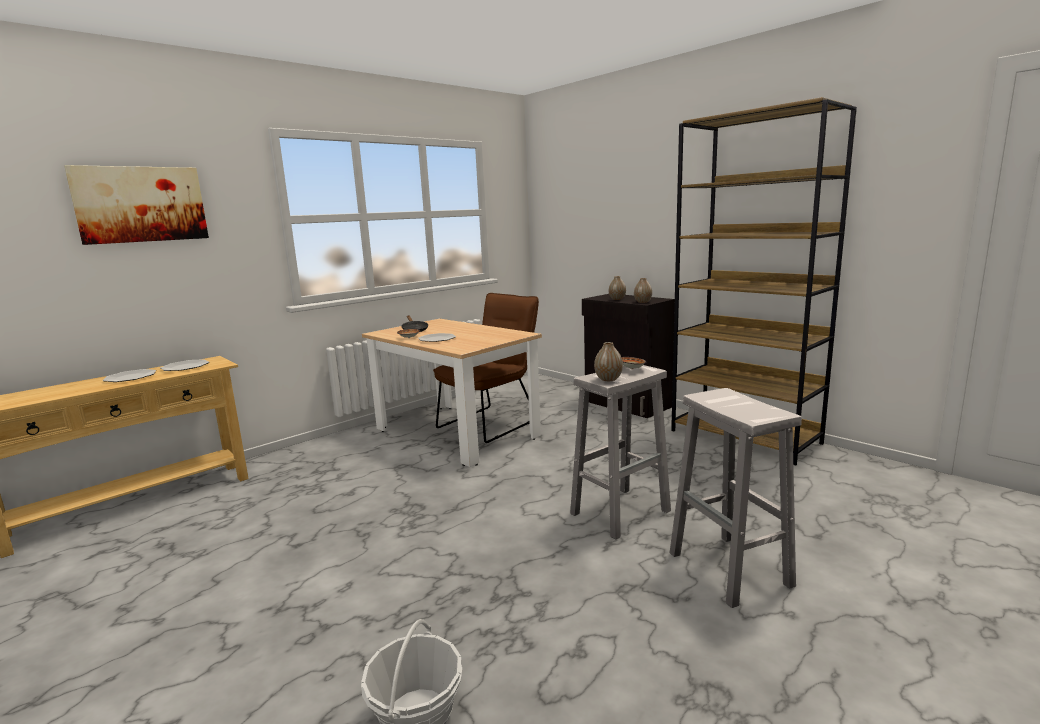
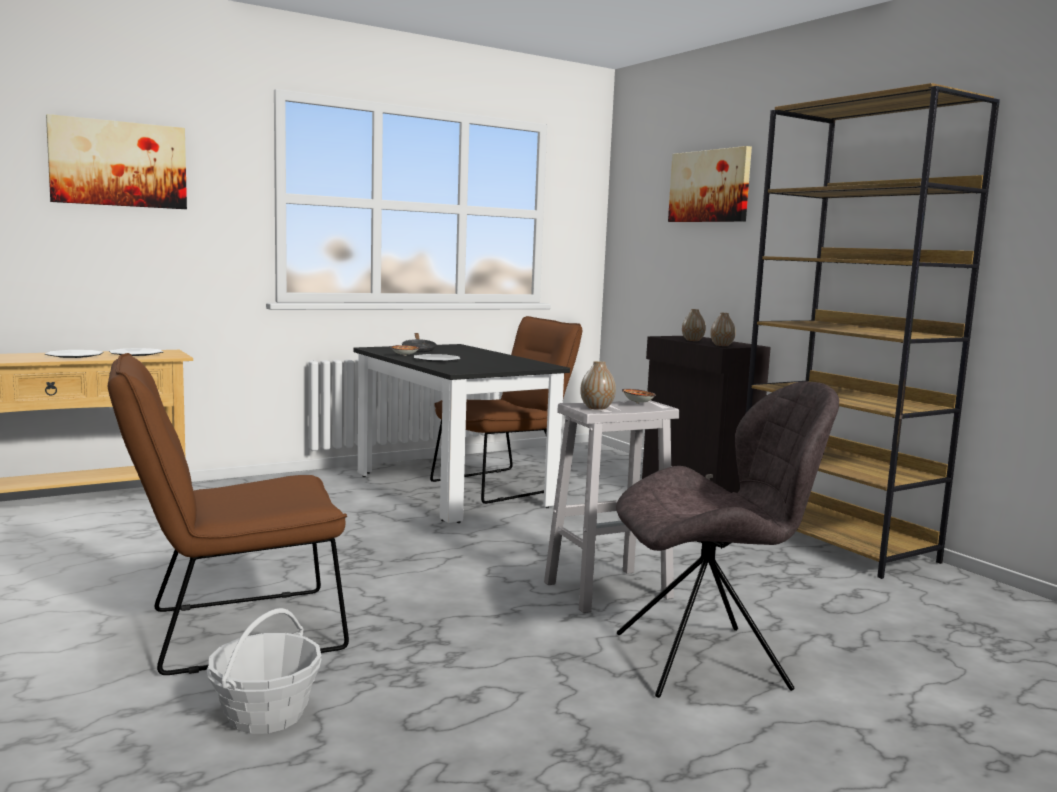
camera: 10 degrees right, 5 degrees down
beige dining table [362,319,542,467] -> black dining table [353,344,570,523]
white stool [669,388,802,608] -> grey chair [616,382,839,698]
none -> brown chair [108,353,349,675]
none -> picture [668,146,752,222]

